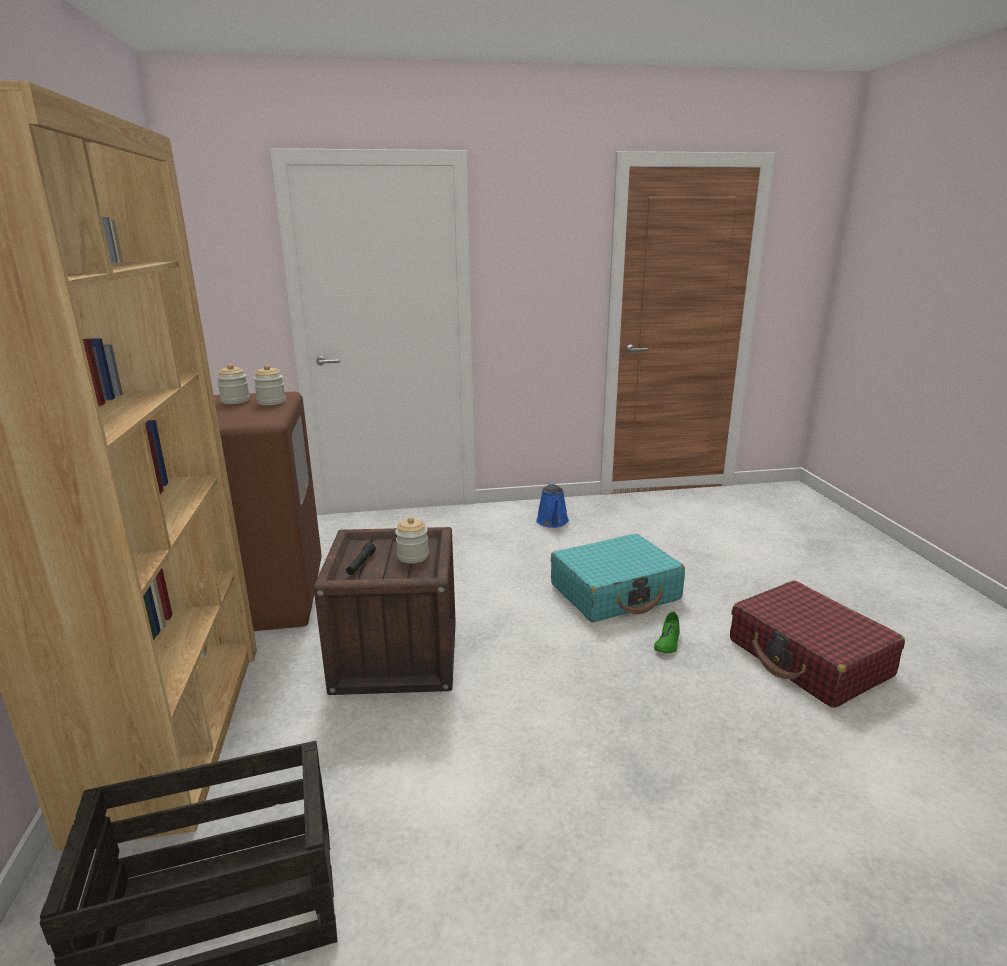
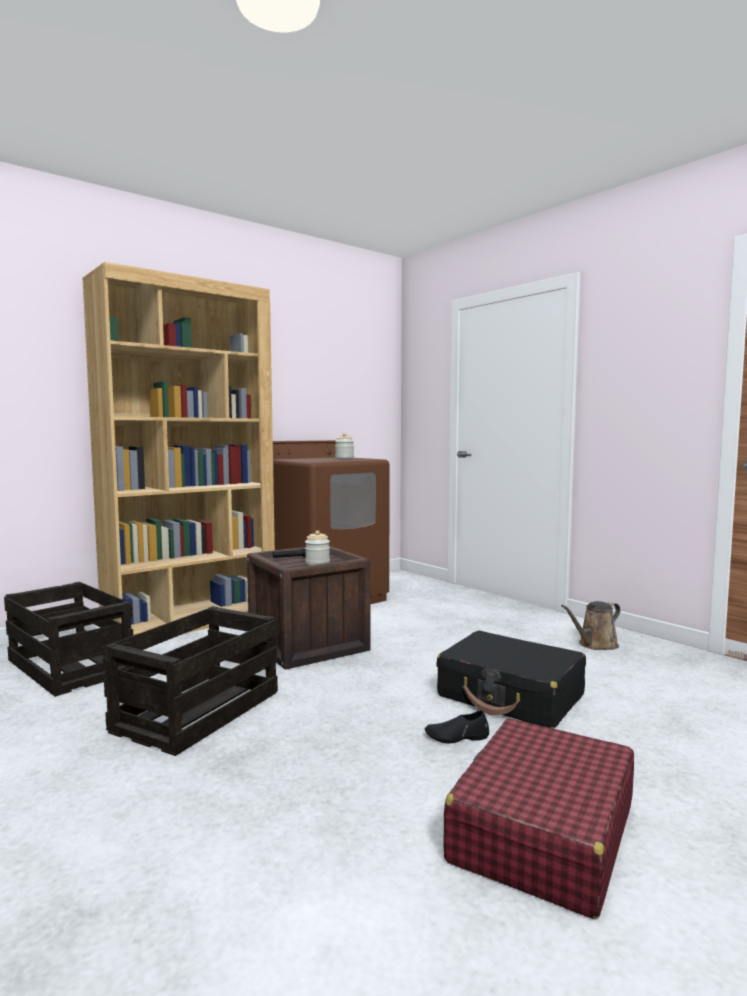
camera: 60 degrees right, 15 degrees down
jar [253,365,286,405] -> none
blue watering can [536,482,569,528] -> brown watering can [561,601,621,650]
turquoise suitcase [551,534,685,622] -> black suitcase [436,630,586,729]
green shoe [654,611,680,653] -> black shoe [425,710,489,743]
none -> crate [102,606,278,756]

